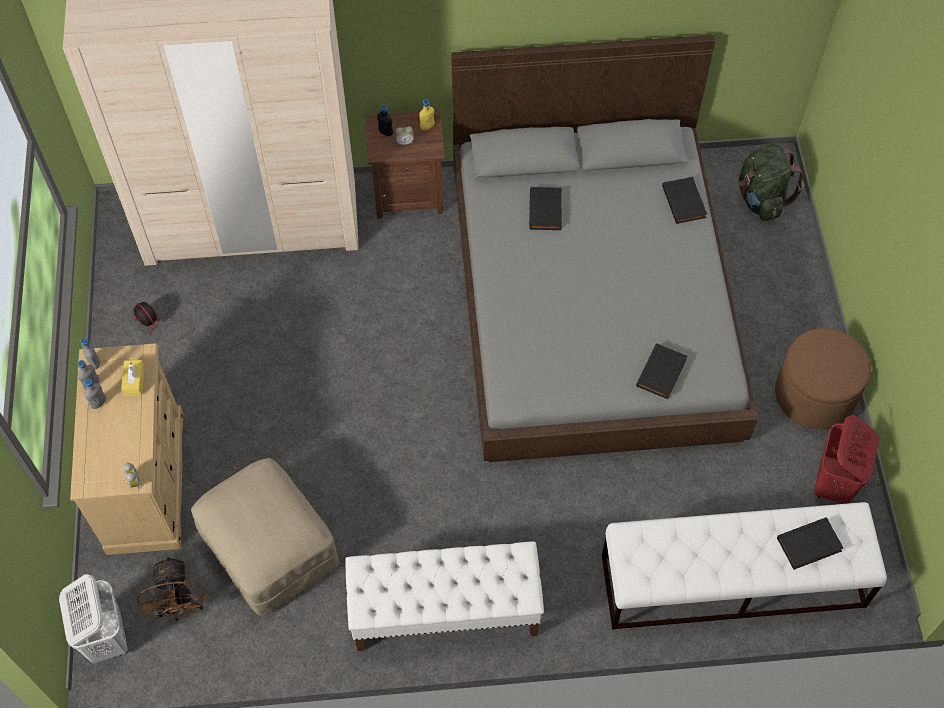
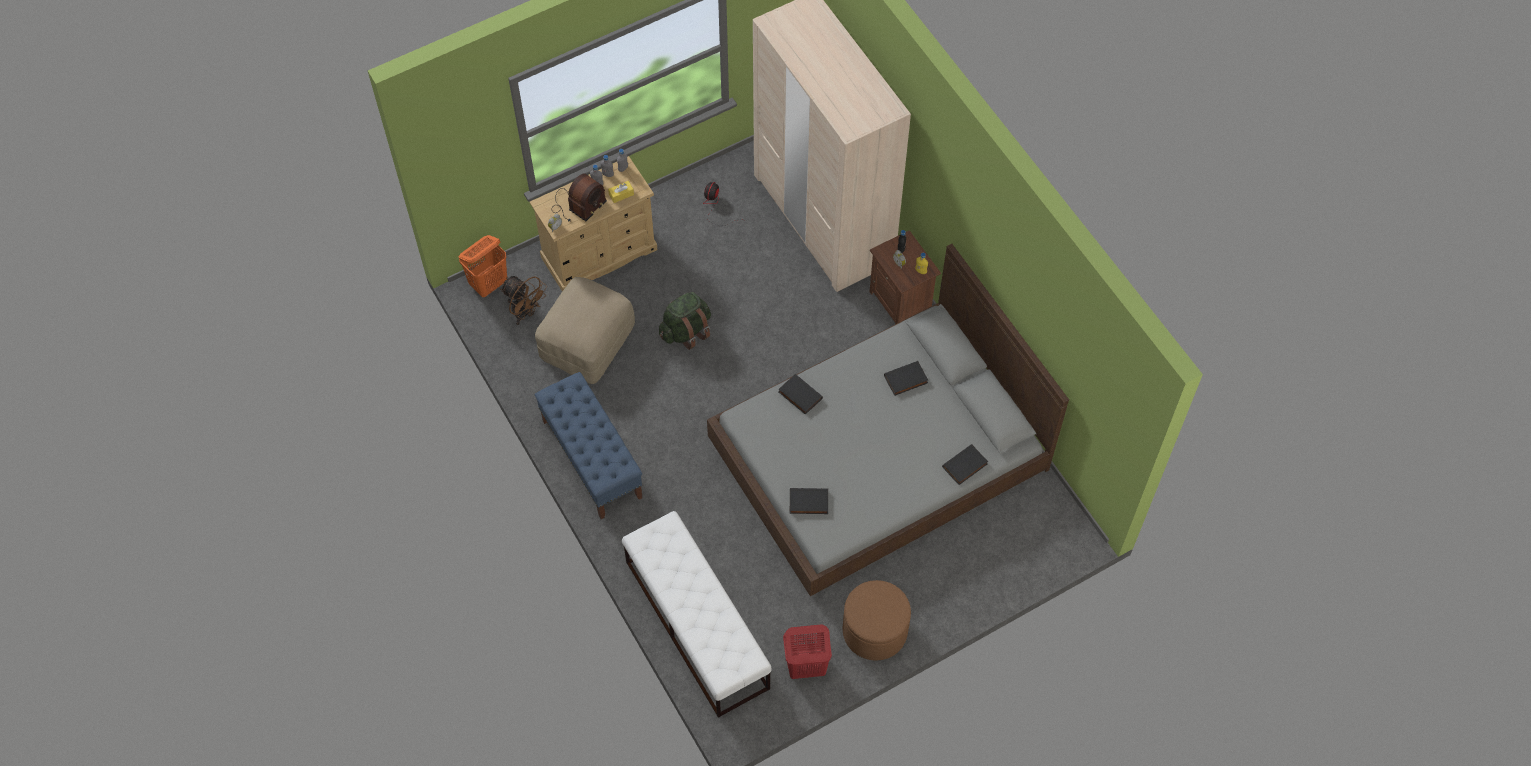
camera: 65 degrees right, 0 degrees up
white laundry basket [59,574,128,663] -> orange laundry basket [459,235,507,297]
brown fan [137,556,205,622] -> brown fan turned 105 degrees counterclockwise [500,276,547,325]
white bench [345,542,544,651] -> blue bench [535,372,643,519]
green backpack [739,144,804,221] -> green backpack moved to [659,292,711,350]
black book [777,517,843,570] -> black book moved to [778,374,823,415]
none -> radio [552,174,607,222]

